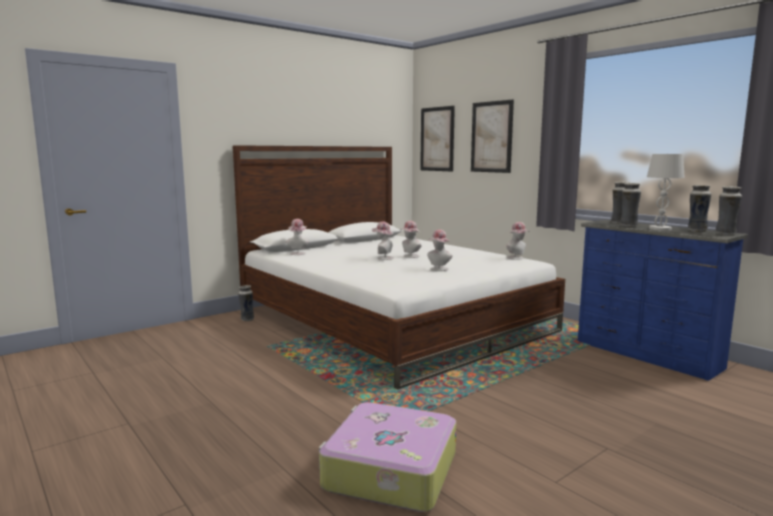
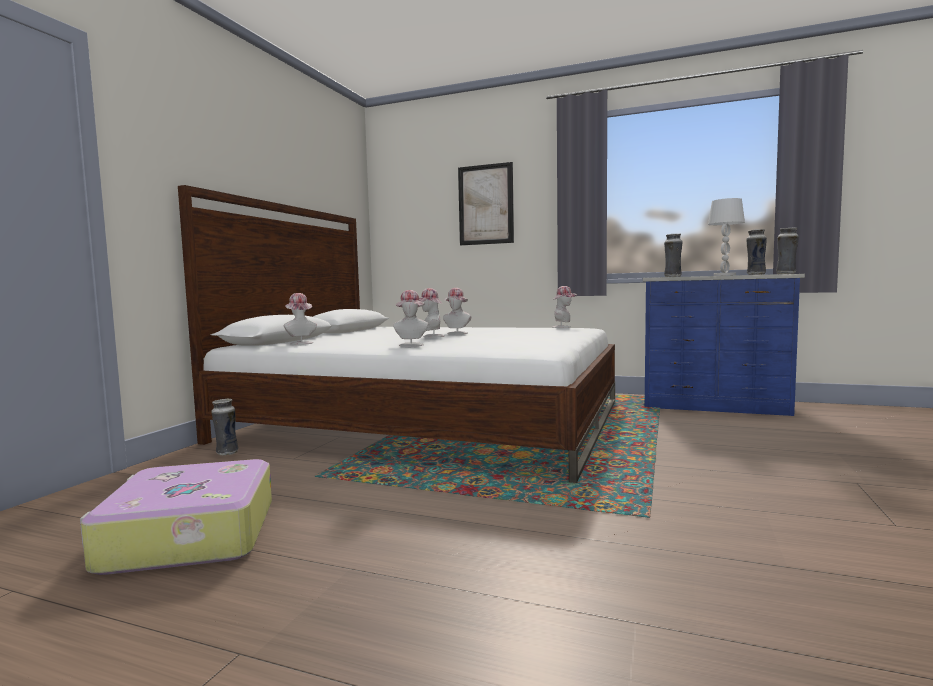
camera: 30 degrees left, 5 degrees down
suitcase [319,402,456,512] -> suitcase moved to [80,459,272,575]
picture [420,106,455,171] -> none
hat [427,229,452,271] -> hat moved to [393,290,428,347]
vase [620,183,641,227] -> none

